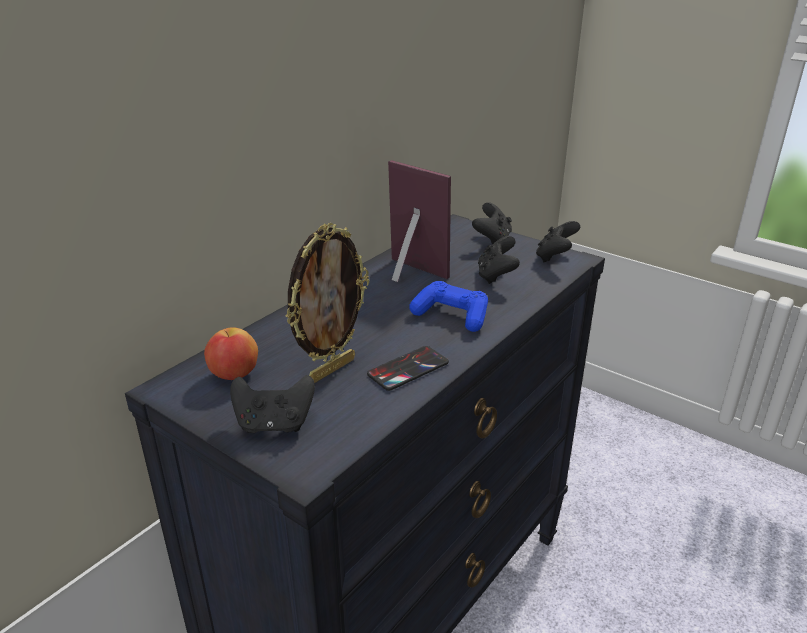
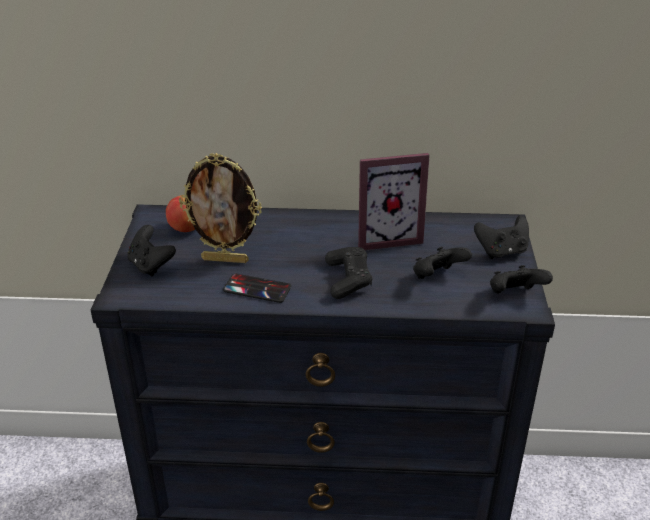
camera: 55 degrees right, 5 degrees up
picture frame [388,160,451,282] -> picture frame turned 75 degrees clockwise [358,153,430,250]
blue game controller [410,281,488,332] -> black game controller [325,247,373,299]

